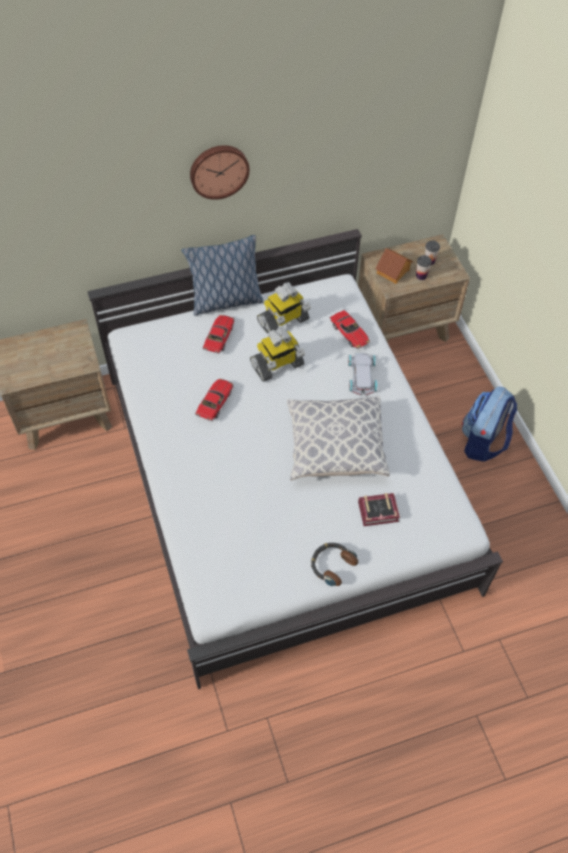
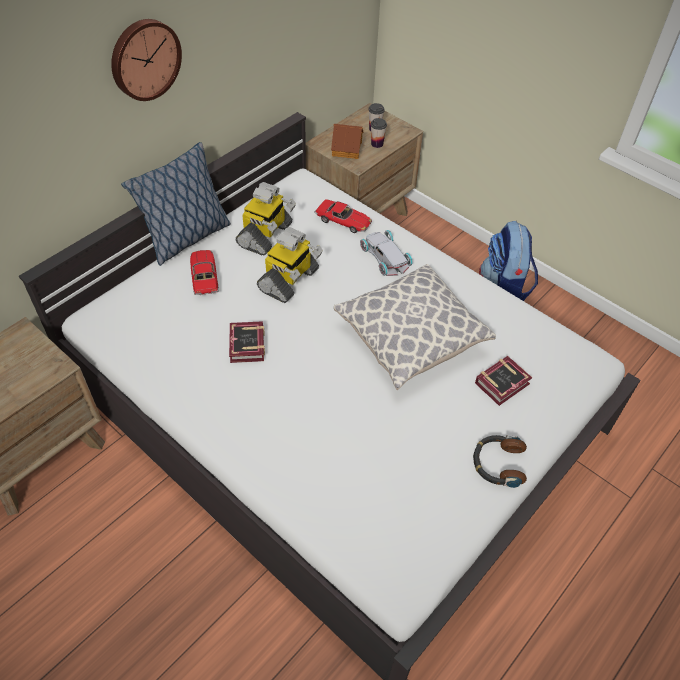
camera: 30 degrees left, 5 degrees down
toy car [195,379,233,421] -> book [229,321,265,363]

